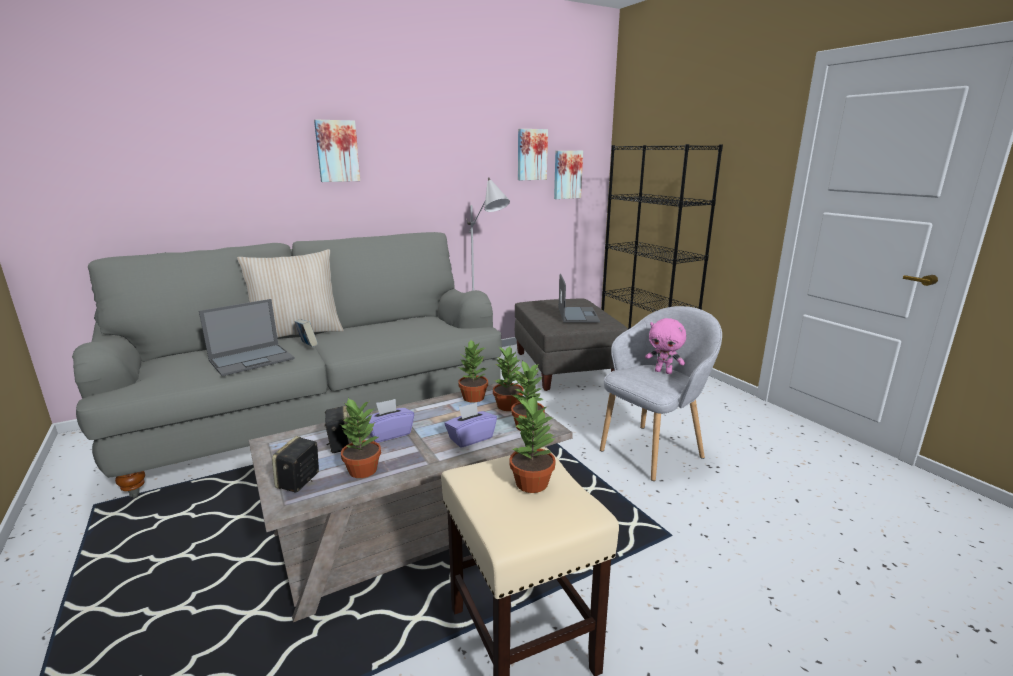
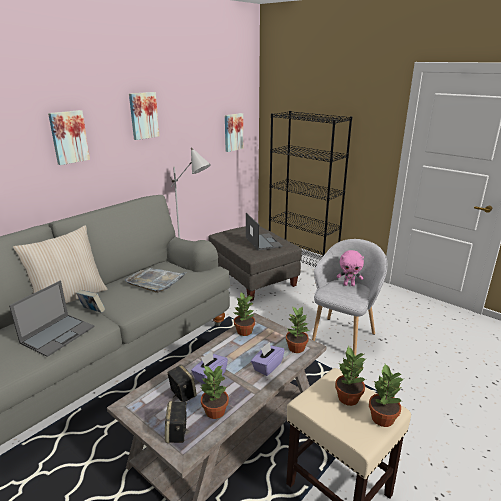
camera: 20 degrees left, 5 degrees up
potted plant [493,346,524,411] -> potted plant moved to [369,364,405,427]
picture [518,129,548,180] -> picture moved to [129,92,159,140]
none -> grey tray [125,268,186,293]

